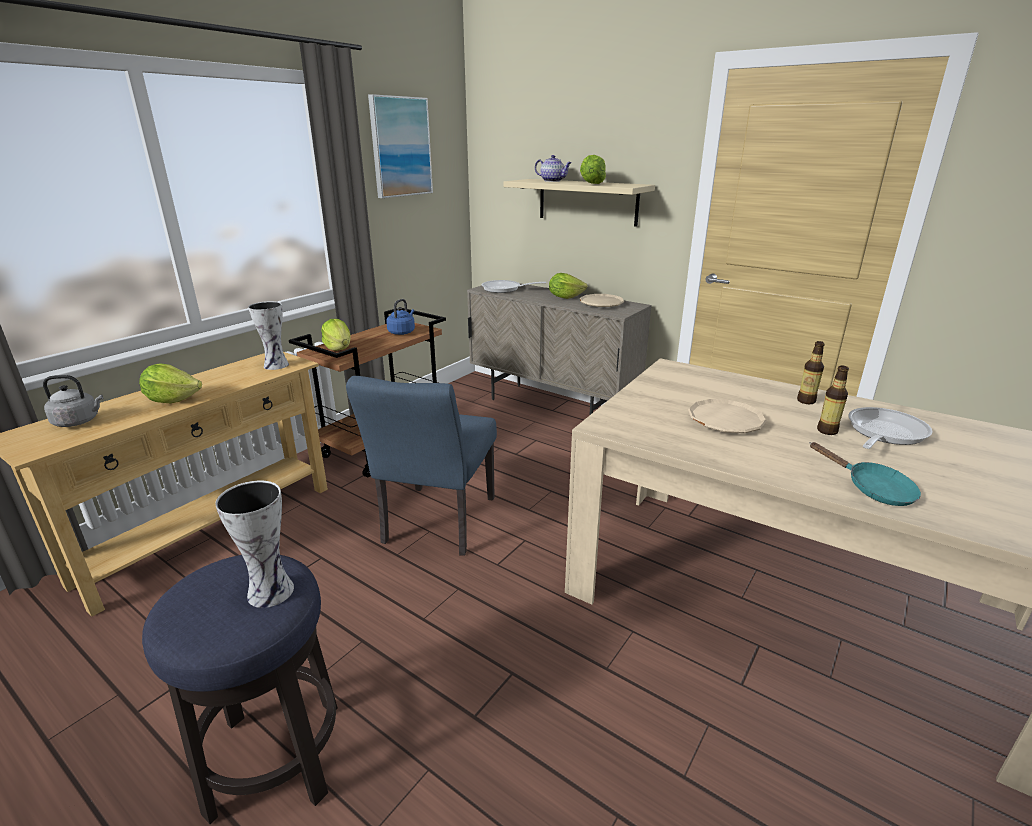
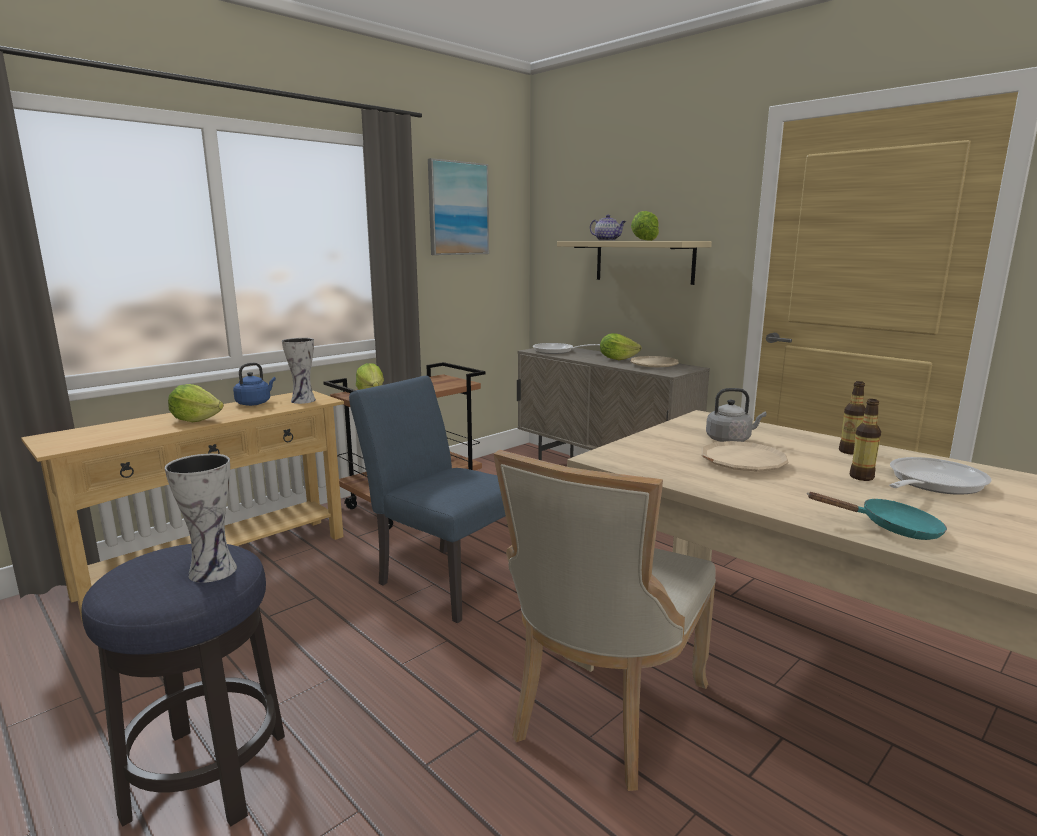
camera: 10 degrees right, 10 degrees down
grey kettle [43,375,103,427] -> grey kettle moved to [706,388,766,442]
blue chair [346,376,497,556] -> blue chair turned 105 degrees clockwise [349,376,506,623]
blue kettle [386,299,415,335] -> blue kettle moved to [233,363,276,406]
turquoise frying pan [810,442,921,506] -> turquoise frying pan turned 45 degrees counterclockwise [808,492,947,540]
none -> beige chair [494,450,716,791]

